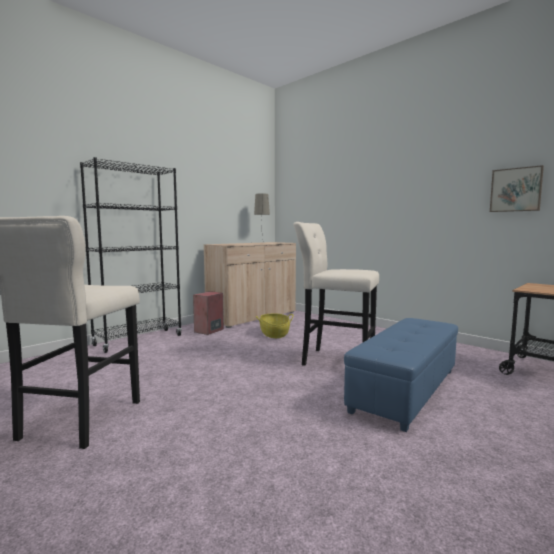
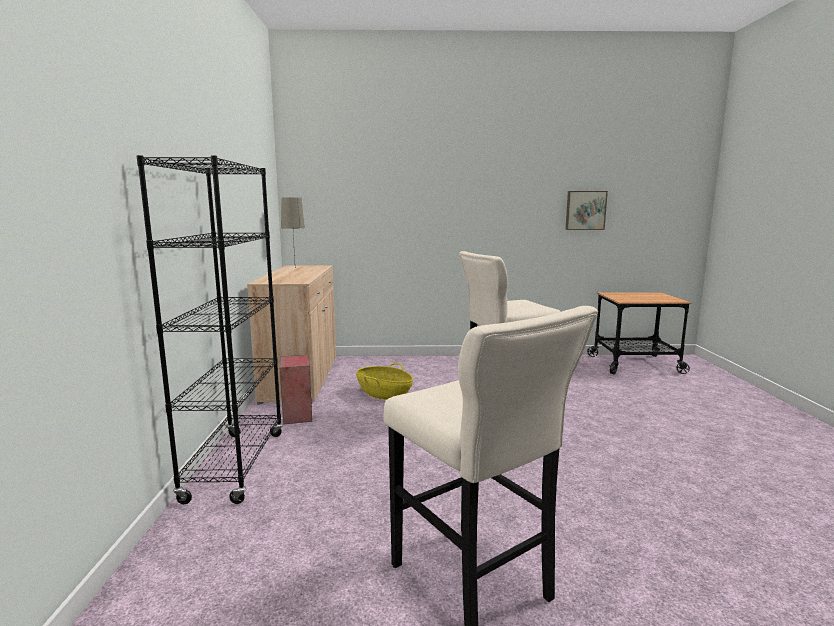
camera: 45 degrees left, 5 degrees up
blue ottoman [344,318,458,432] -> none

